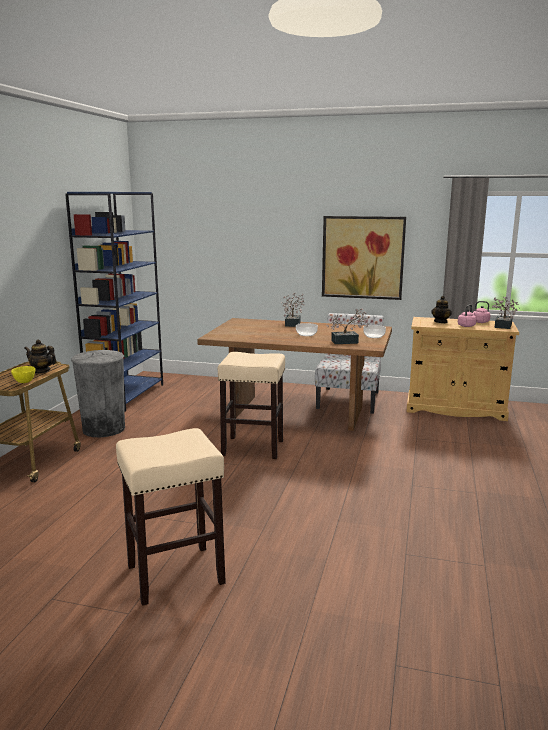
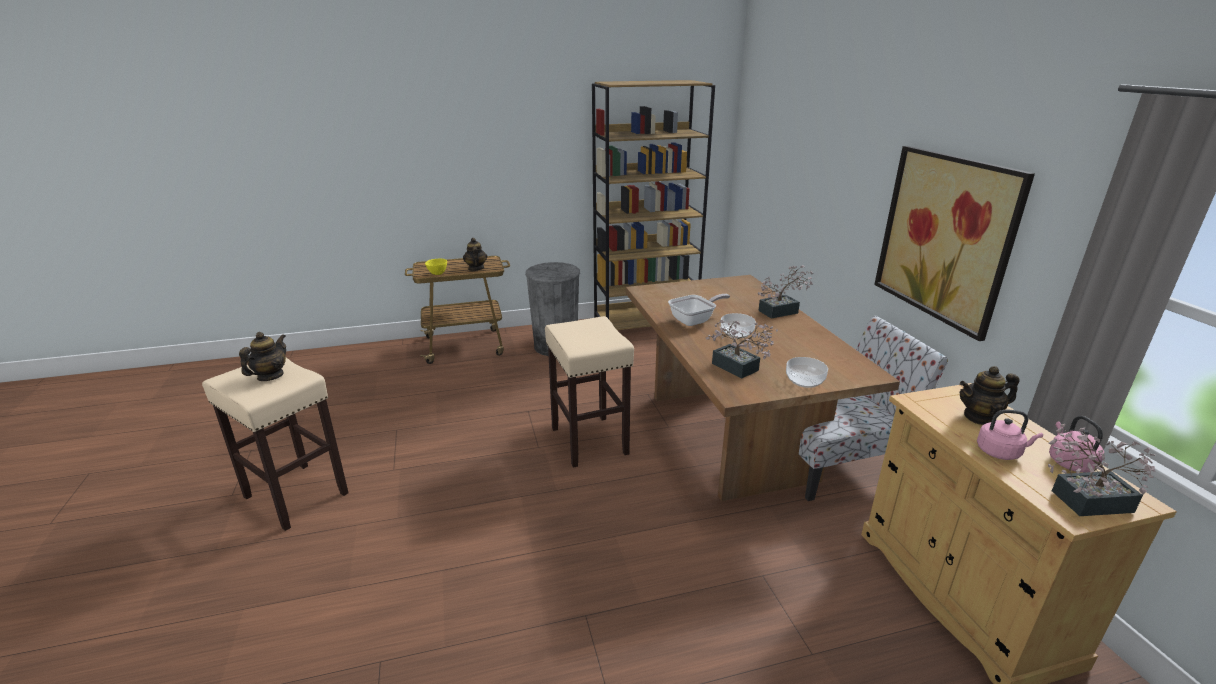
camera: 60 degrees right, 10 degrees up
blue bookcase [65,192,163,412] -> brown bookcase [592,80,715,330]
none -> teapot [239,332,286,381]
none -> frying pan [668,294,730,326]

